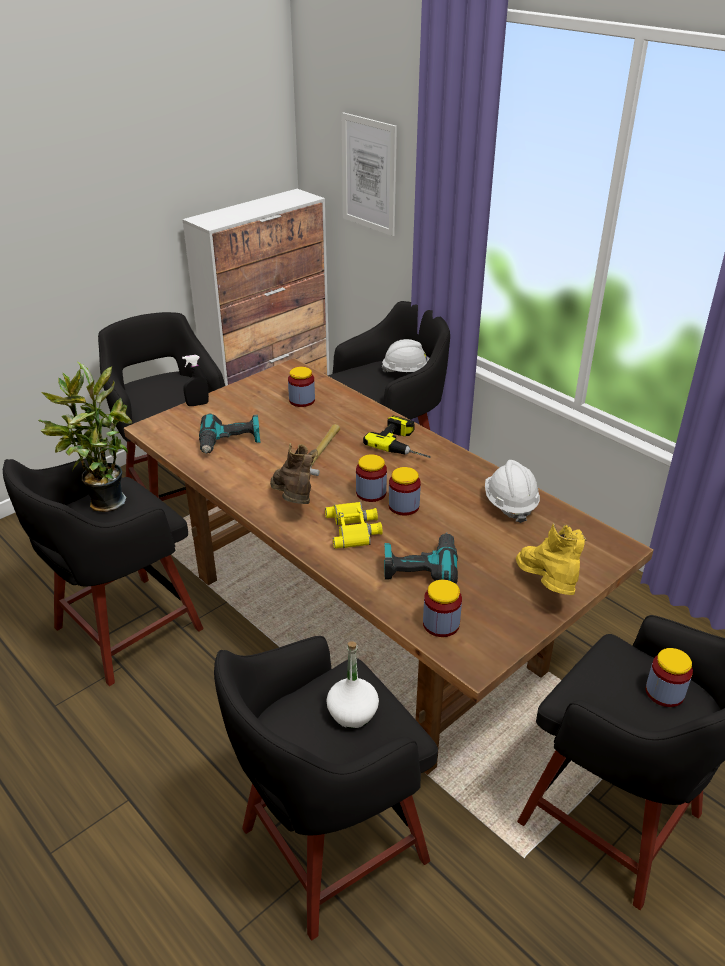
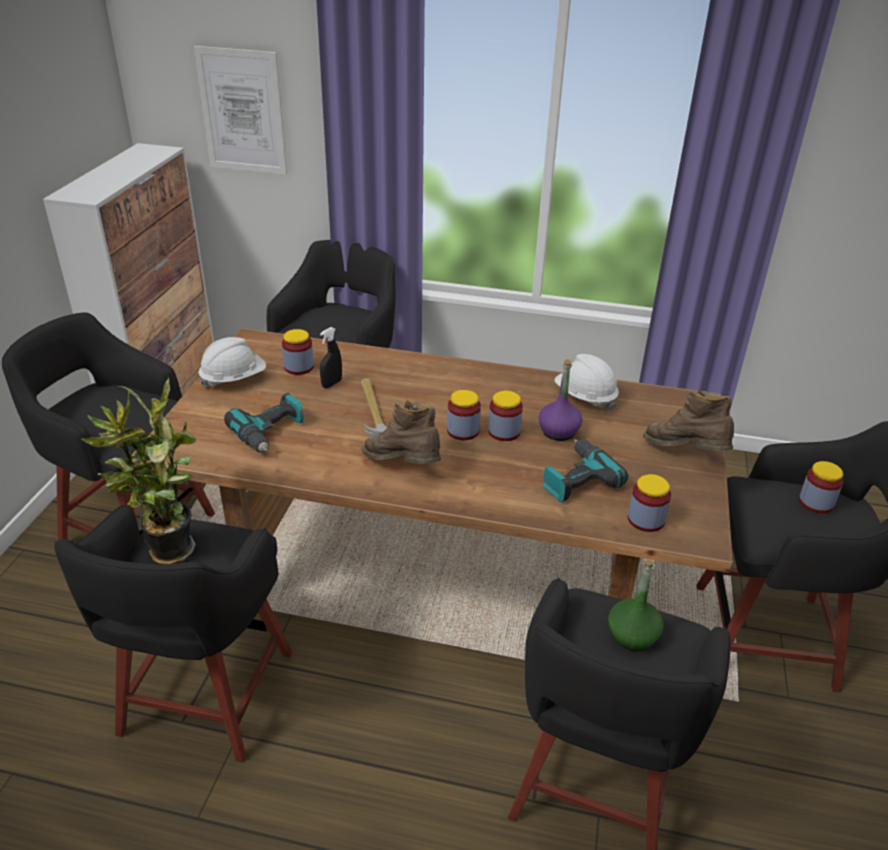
camera: 35 degrees left, 0 degrees up
black spray bottle [182,355,209,406] -> black spray bottle moved to [320,327,342,388]
yellow binoculars [325,502,383,549] -> none
white bottle [326,641,379,729] -> green bottle [608,560,664,651]
power drill [363,416,431,458] -> none
white hard hat [382,339,430,372] -> white hard hat moved to [198,337,266,388]
yellow boot [516,523,587,595] -> brown boot [643,389,734,451]
none -> purple bottle [539,359,582,441]

